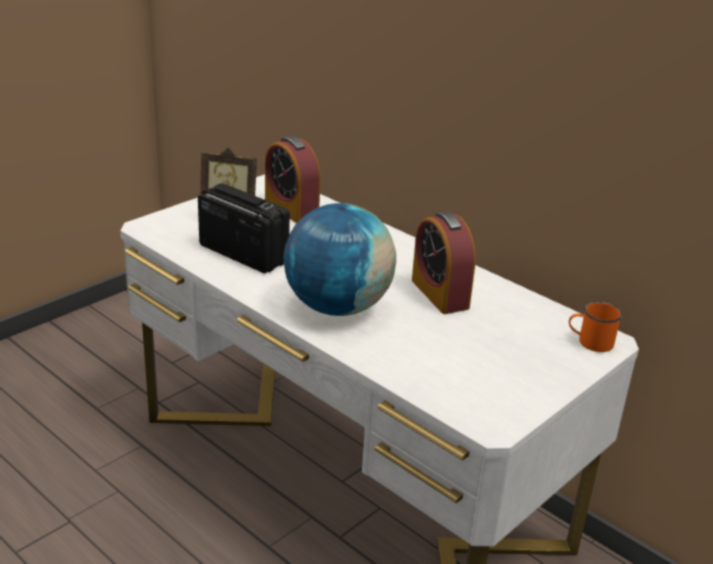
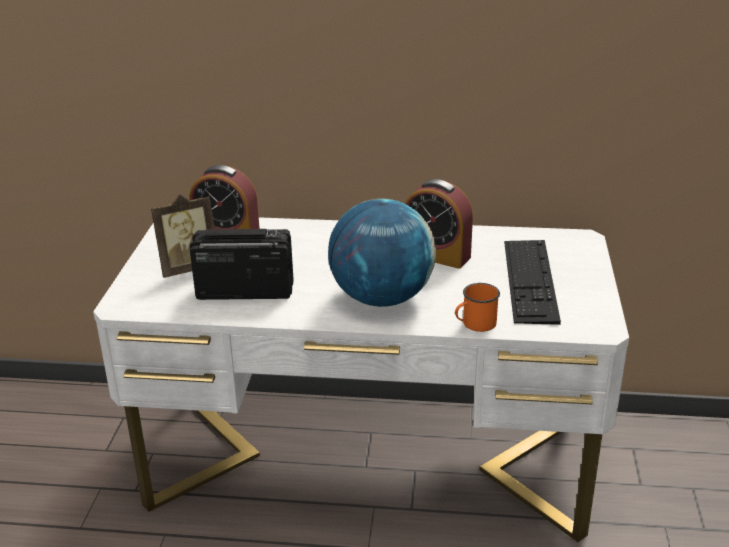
camera: 35 degrees left, 0 degrees up
orange mug [569,301,623,352] -> orange mug moved to [455,283,500,332]
none -> keyboard [504,240,561,325]

